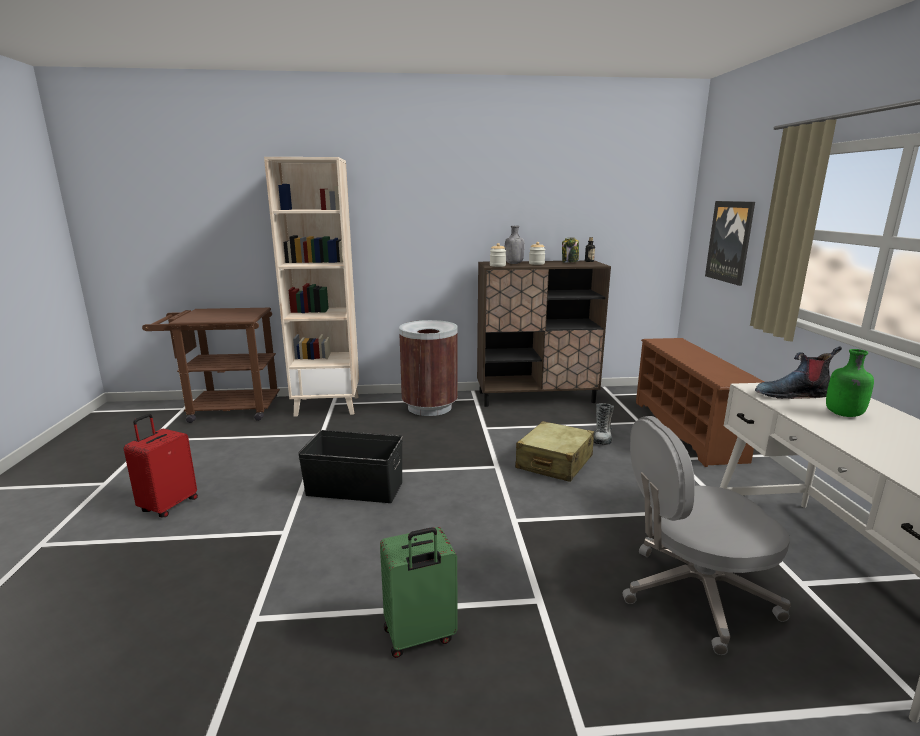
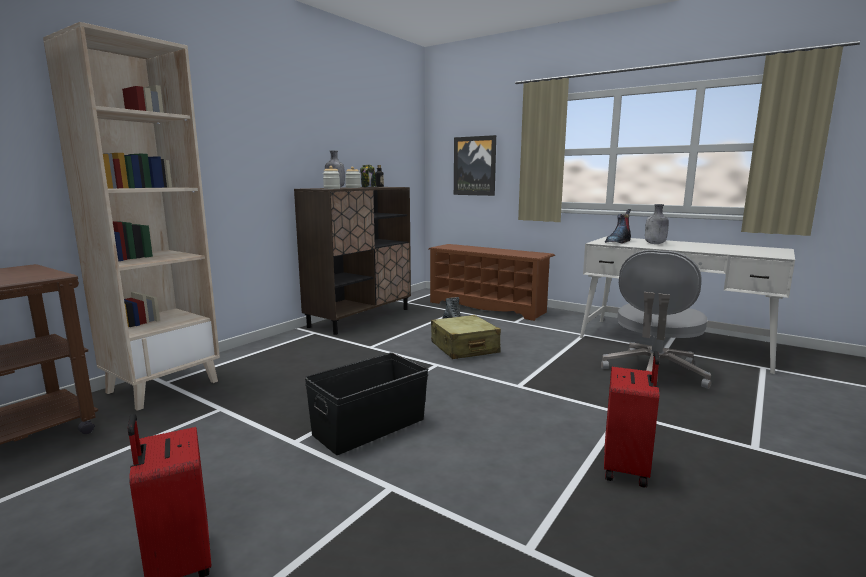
camera: 50 degrees left, 5 degrees down
green suitcase [380,527,457,658] -> red suitcase [604,351,660,488]
brown trash can [399,320,458,416] -> none
green bottle [826,349,874,417] -> grey bottle [645,204,669,244]

